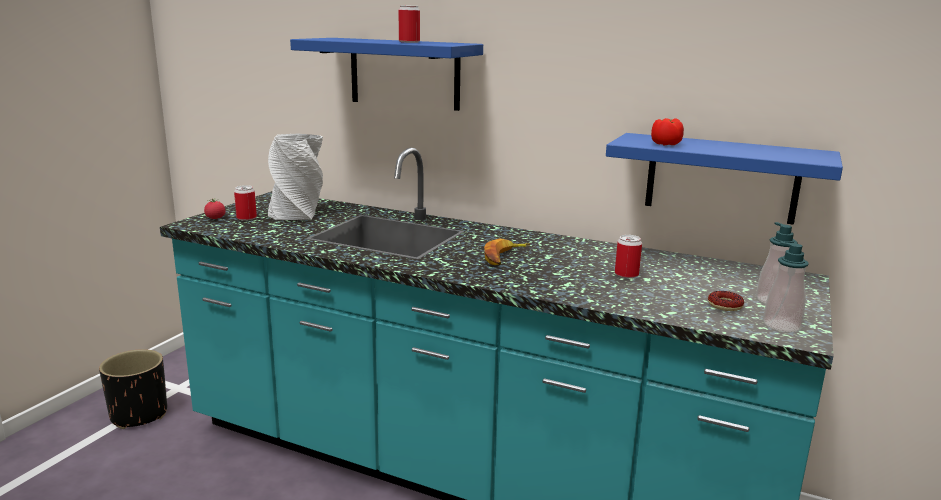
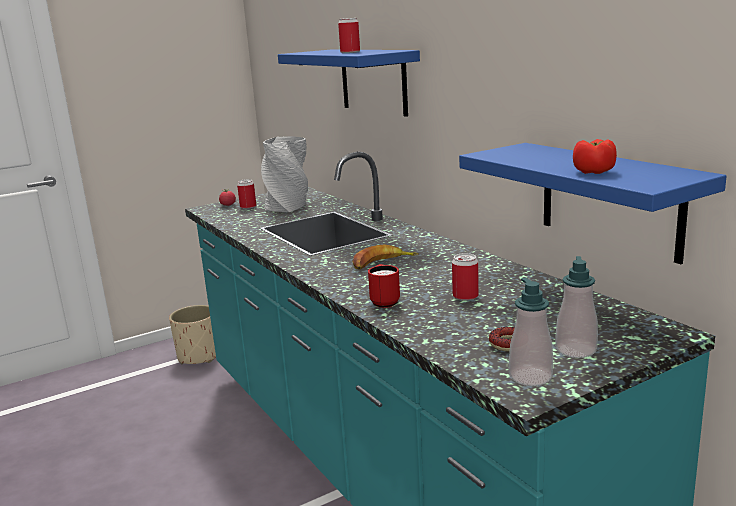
camera: 35 degrees right, 0 degrees up
black planter [99,349,167,429] -> beige planter [169,305,216,364]
tomato [651,118,684,145] -> tomato moved to [573,139,617,174]
none -> red mug [368,264,400,308]

